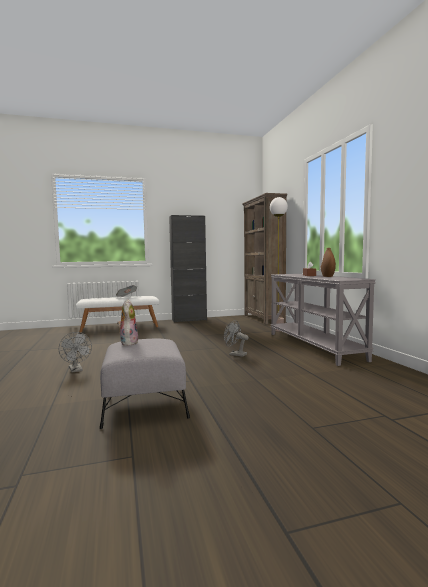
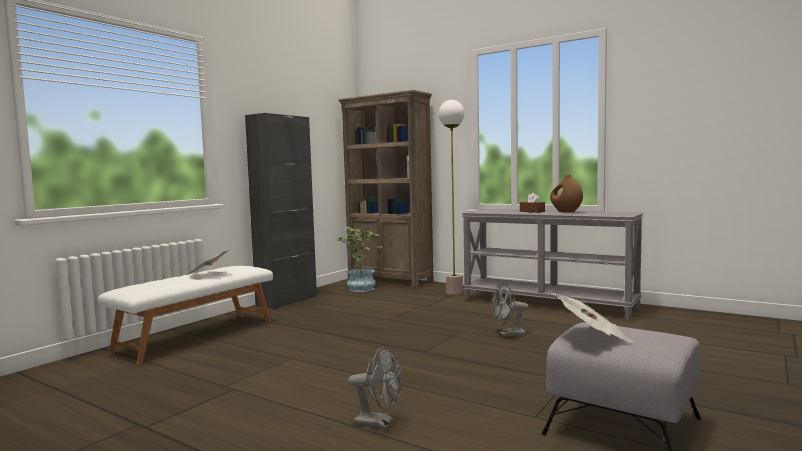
camera: 40 degrees left, 0 degrees up
plush toy [117,299,138,346] -> newspaper [553,293,634,343]
none -> potted plant [335,227,379,292]

